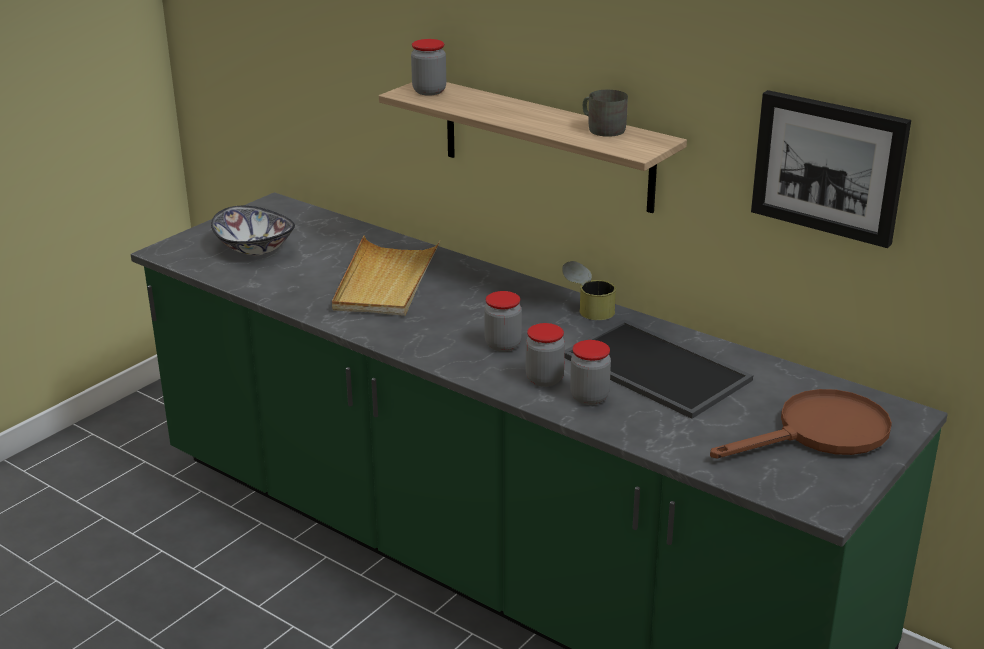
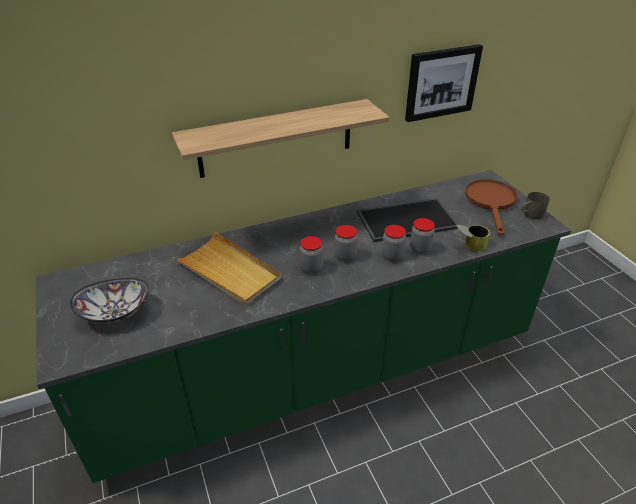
camera: 60 degrees left, 10 degrees up
jar [411,39,446,96] -> jar moved to [300,236,323,274]
can [562,261,616,320] -> can moved to [456,224,490,251]
grey mug [583,90,628,137] -> grey mug moved to [522,192,550,219]

